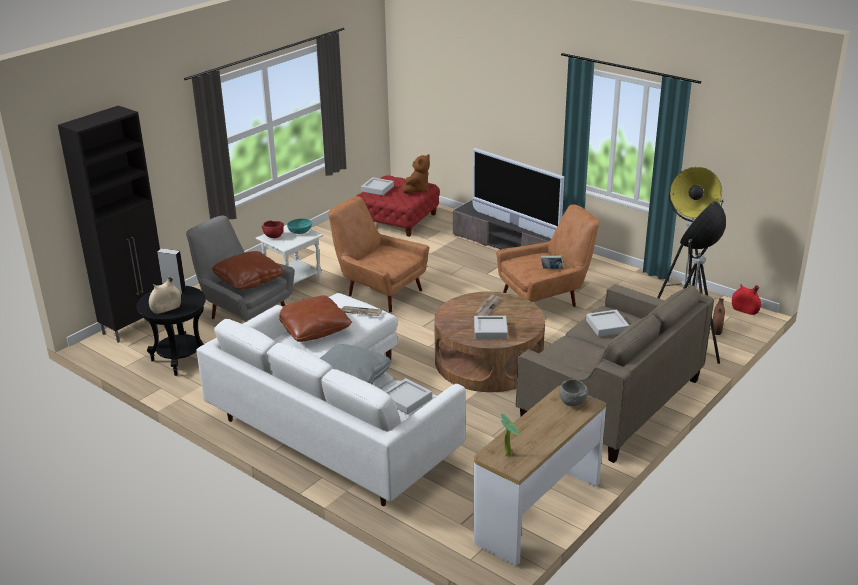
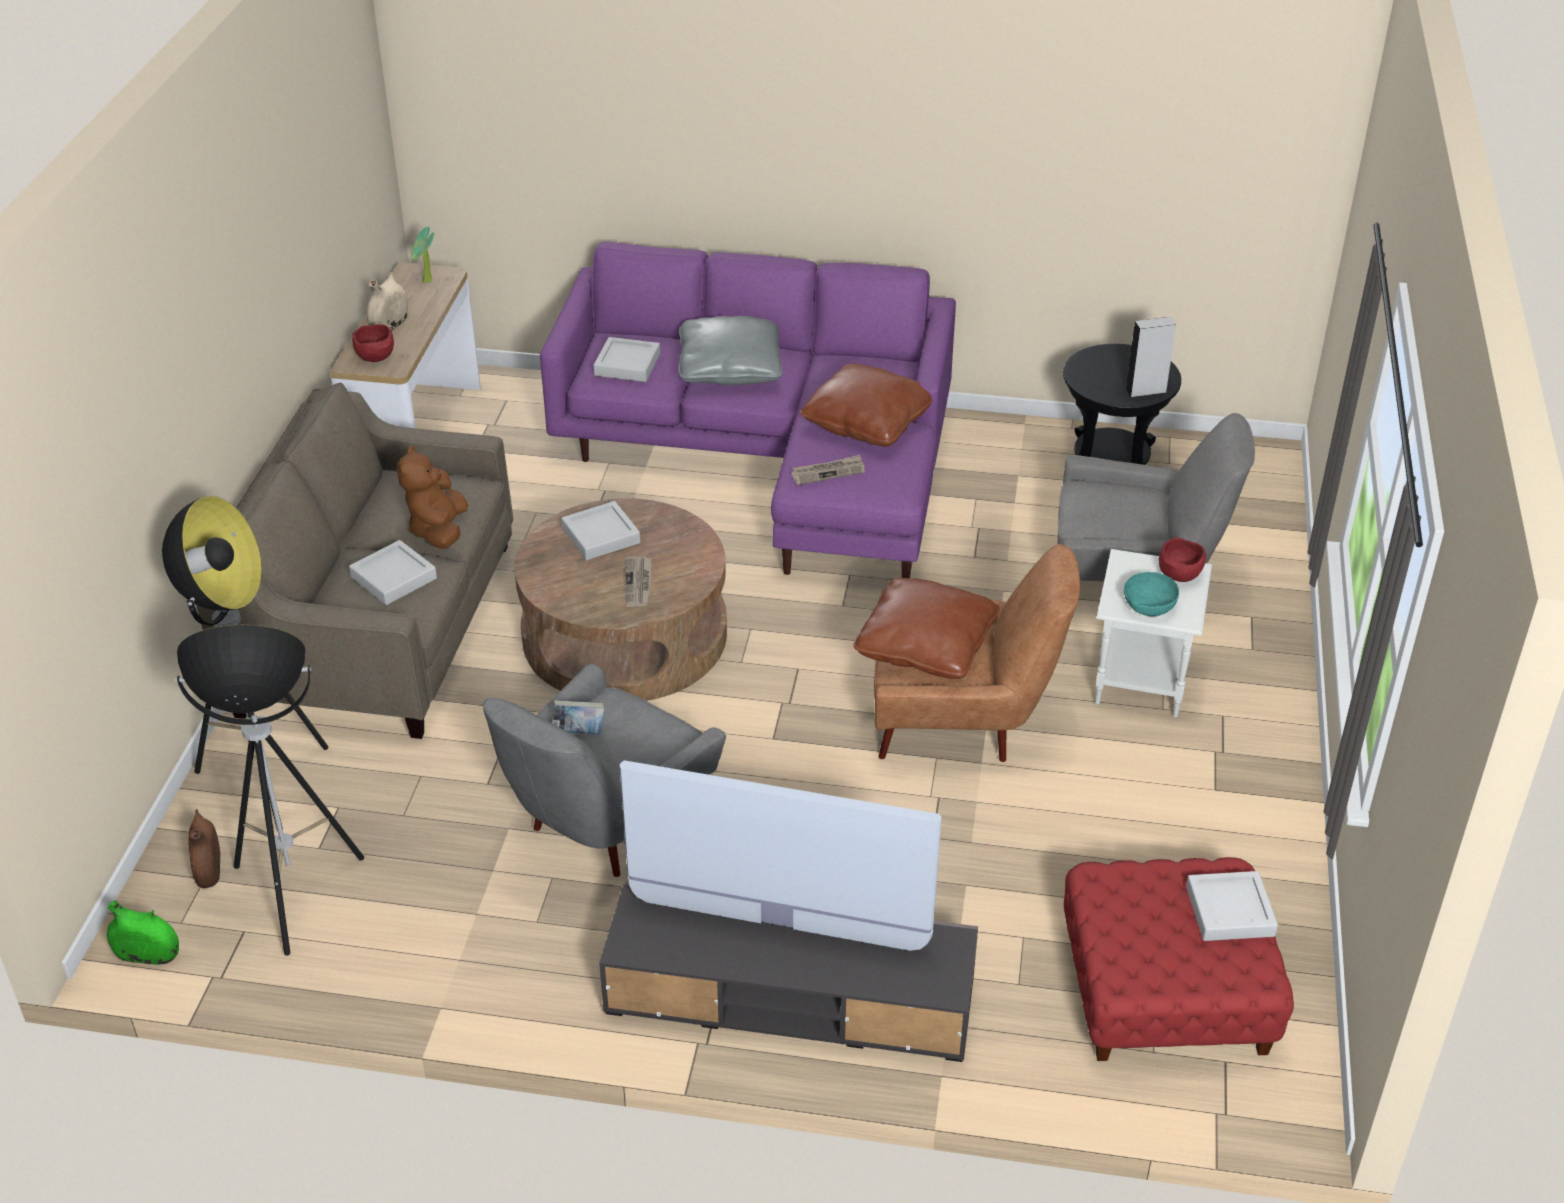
camera: 150 degrees right, 10 degrees up
black cabinet [58,106,162,343] -> none
beige vase [149,276,181,314] -> beige vase moved to [367,272,408,331]
white sofa [196,293,466,506] -> purple sofa [540,242,956,578]
brown pillow [212,251,284,290] -> brown pillow moved to [853,578,1000,679]
brown plush toy [402,154,430,194] -> brown plush toy moved to [397,446,468,549]
brown armchair [496,204,599,307] -> grey armchair [483,664,726,877]
grey bowl [559,379,588,407] -> red bowl [352,324,394,362]
red vase [732,284,761,315] -> green vase [107,900,179,965]

